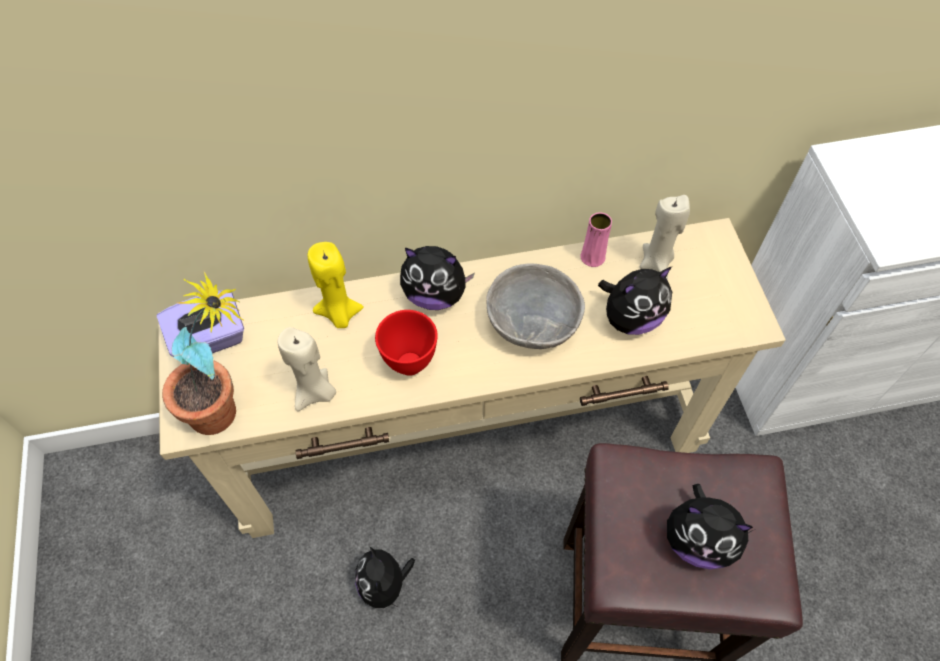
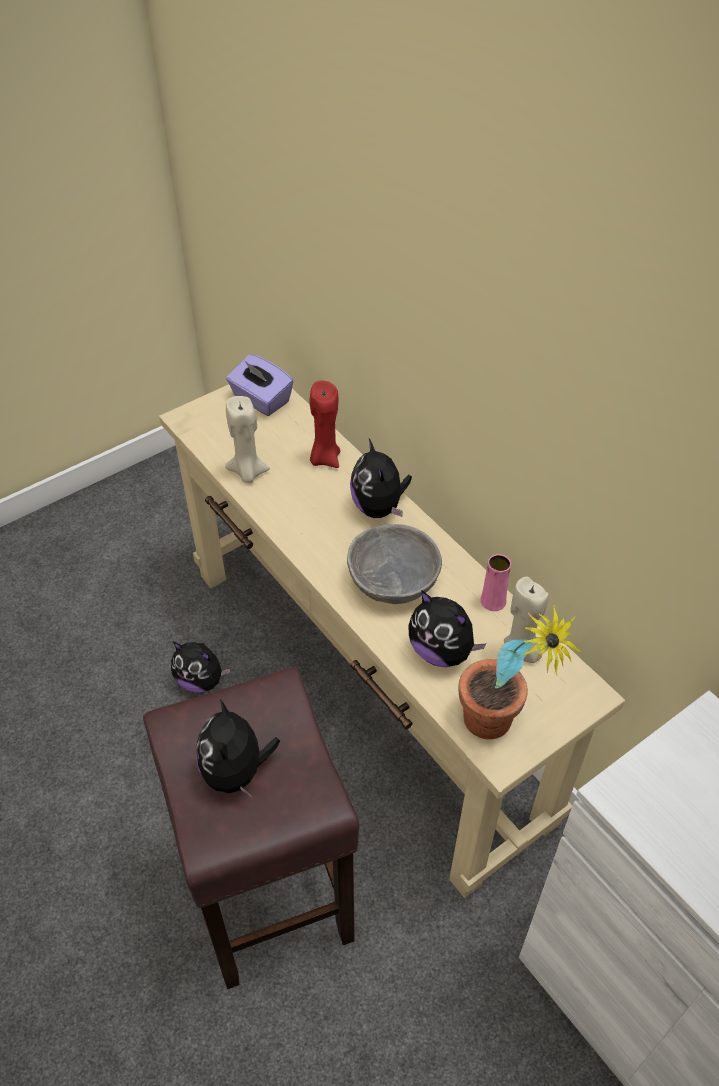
camera: 65 degrees right, 10 degrees down
potted plant [162,272,245,435] -> potted plant moved to [459,605,581,739]
yellow candle [308,242,364,328] -> red candle [310,380,340,468]
plush toy [355,546,415,609] -> plush toy turned 120 degrees counterclockwise [171,641,230,693]
red bowl [375,310,438,376] -> none

